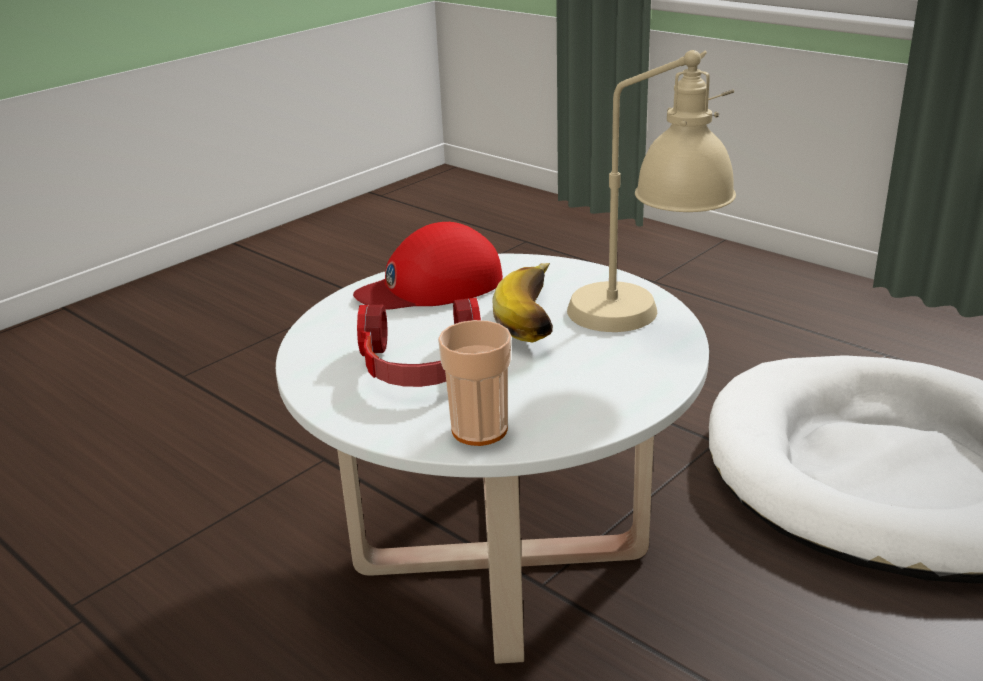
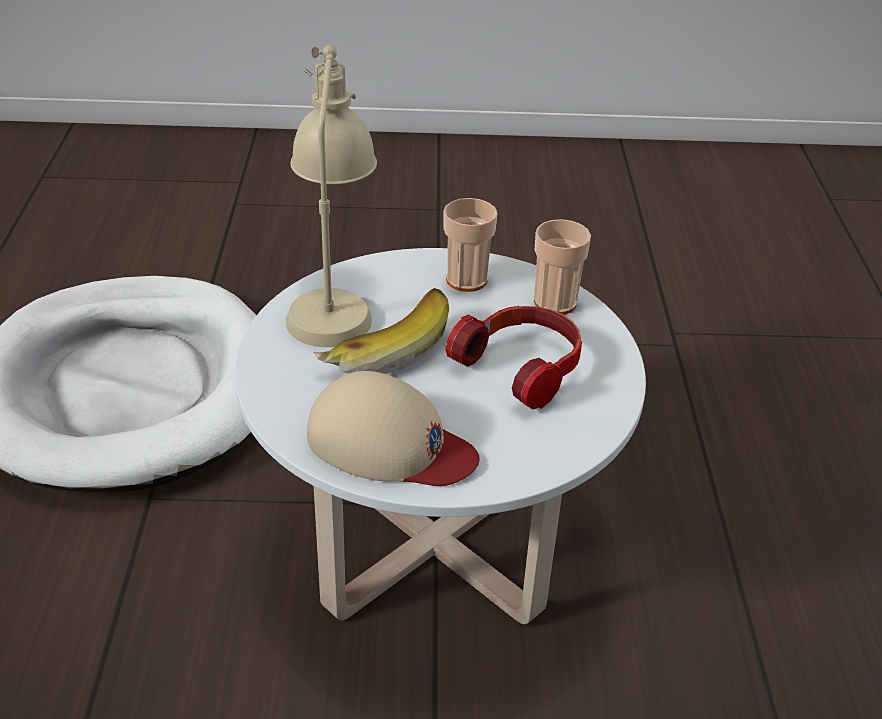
camera: 135 degrees left, 10 degrees up
red cap [353,222,503,310] -> beige cap [307,371,480,486]
none -> cup [443,198,497,292]

